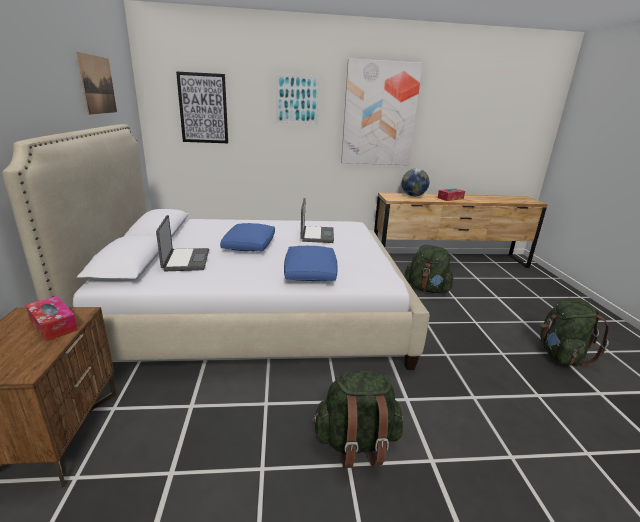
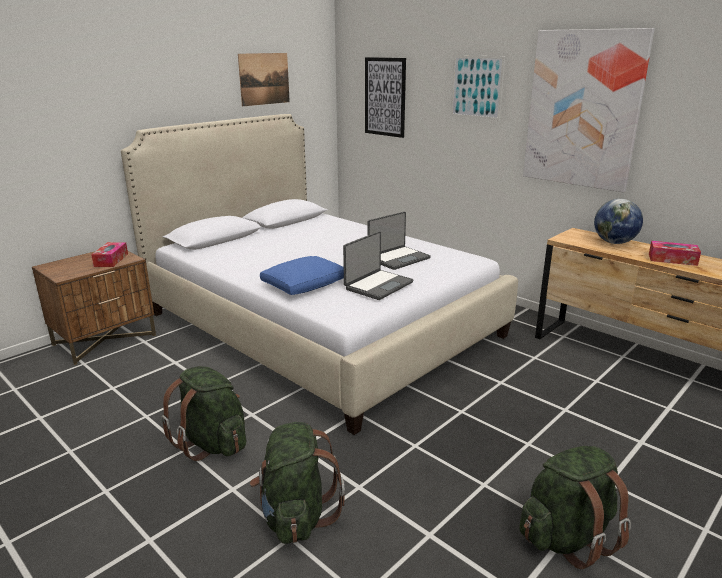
camera: 50 degrees right, 0 degrees up
laptop [156,215,209,271] -> laptop moved to [343,231,414,300]
blue pillow [220,223,275,251] -> none
green backpack [405,245,455,293] -> green backpack moved to [250,422,345,544]

